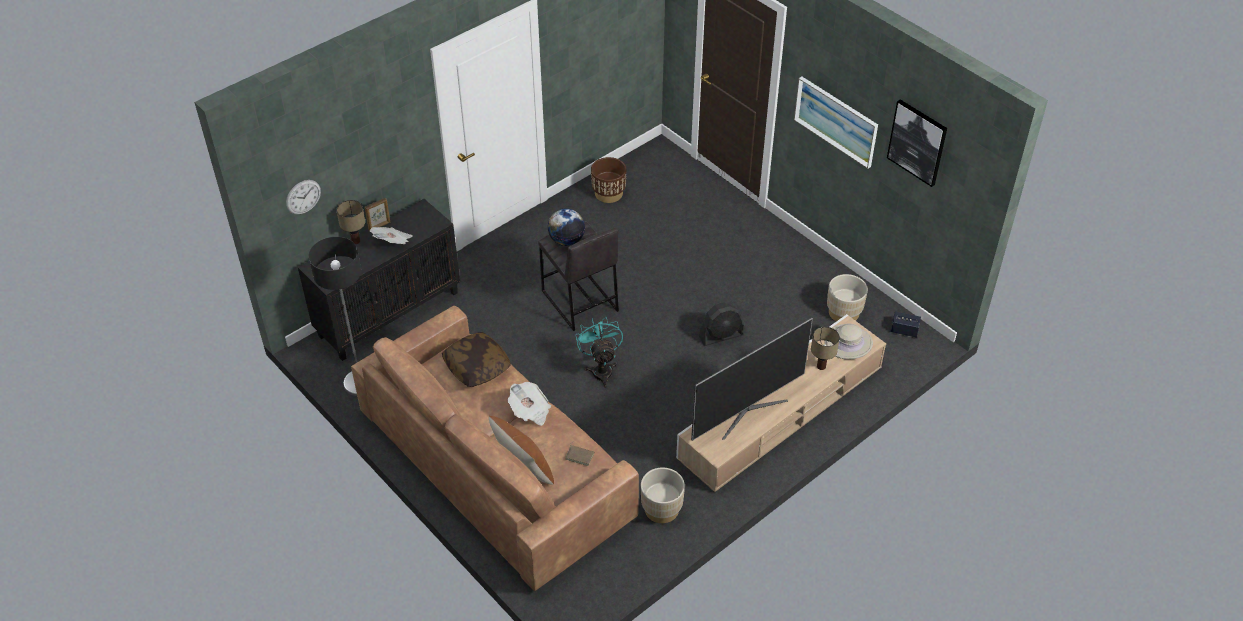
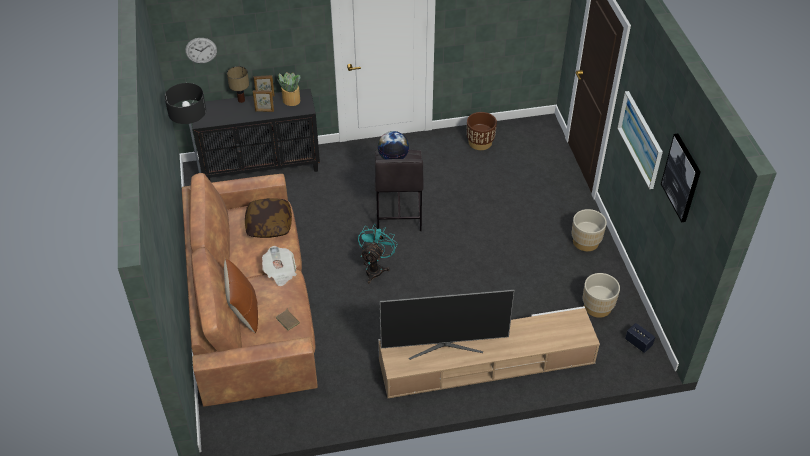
camera: 30 degrees right, 0 degrees up
newspaper [370,227,412,244] -> picture frame [253,90,274,112]
beige planter [641,468,685,523] -> beige planter moved to [572,209,607,251]
black fan [699,303,743,346] -> none
table lamp [811,327,840,370] -> none
beige hat [824,324,873,359] -> none
none -> potted plant [277,72,300,106]

